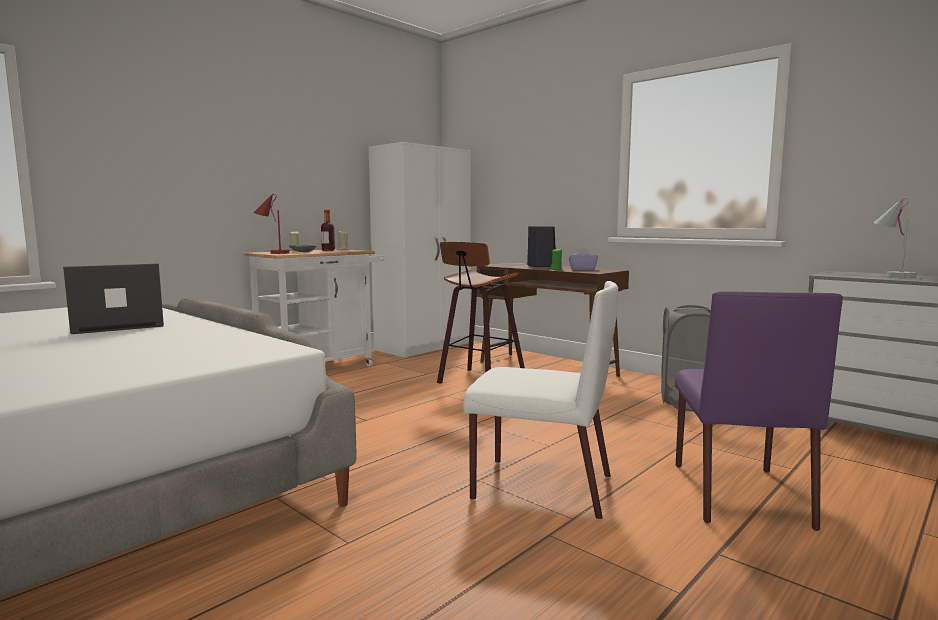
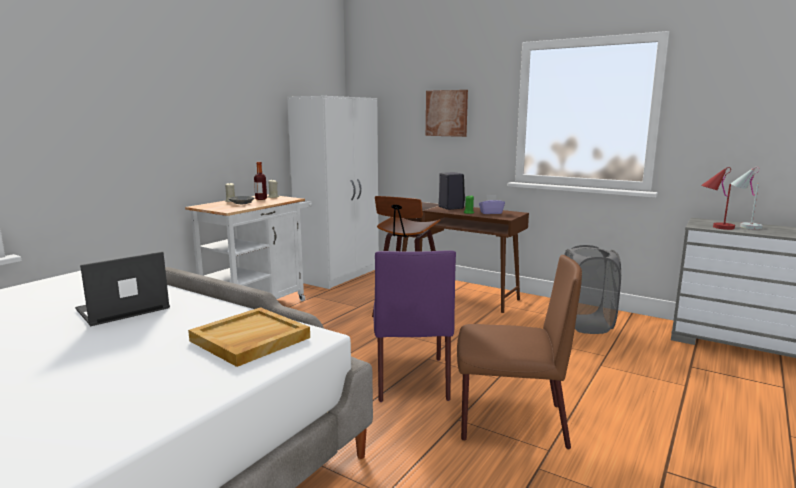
camera: 10 degrees left, 5 degrees up
red table lamp [253,194,290,254] -> red table lamp moved to [701,167,735,230]
white chair [463,281,618,520] -> brown chair [457,255,582,449]
purple chair [675,291,843,531] -> purple chair moved to [373,250,456,402]
none -> beige tray [188,307,310,367]
none -> picture [426,90,468,137]

